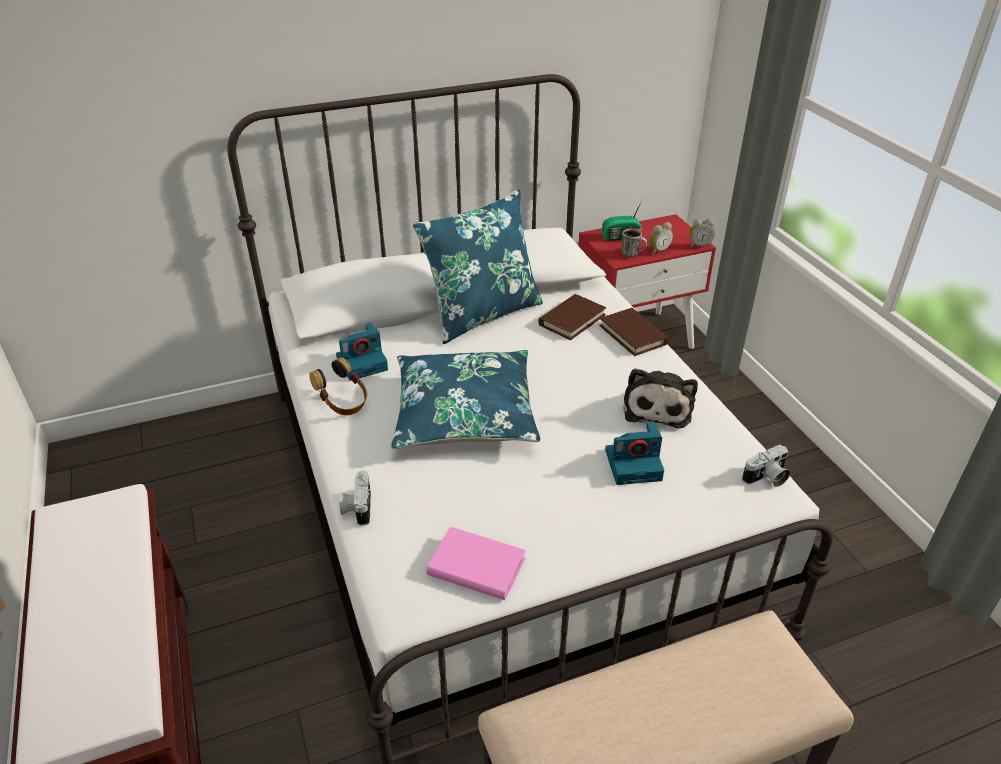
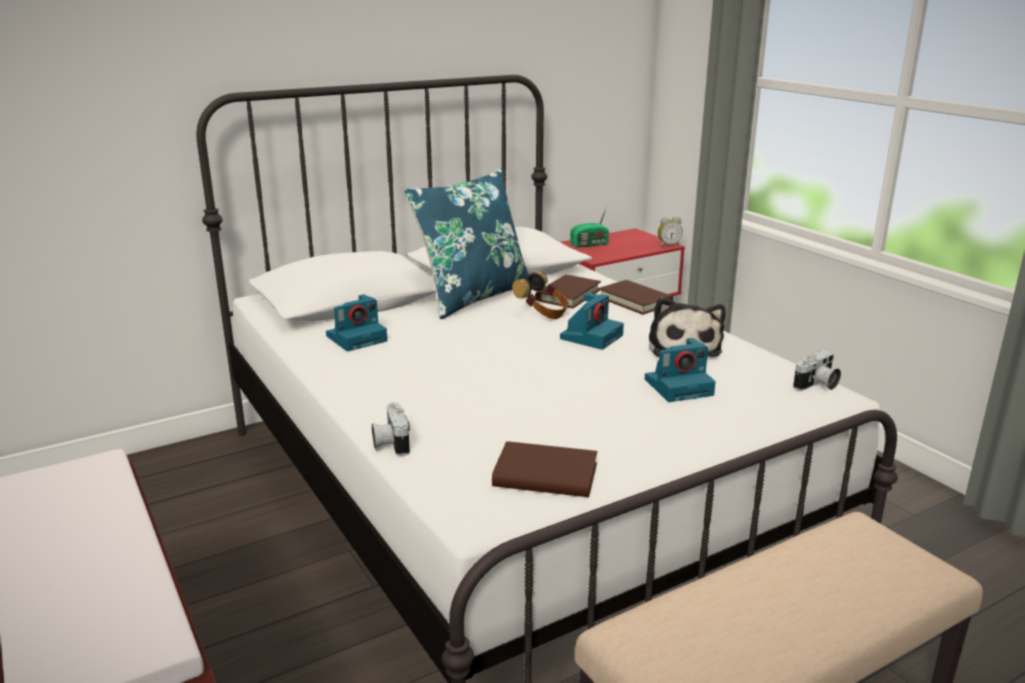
camera: 10 degrees left, 15 degrees down
headphones [309,357,367,415] -> headphones moved to [512,271,569,319]
blue pillow [391,350,540,449] -> none
pink book [426,527,526,600] -> brown book [492,441,597,497]
mug [621,229,647,258] -> none
alarm clock [649,222,673,255] -> none
none -> camera [560,293,624,350]

